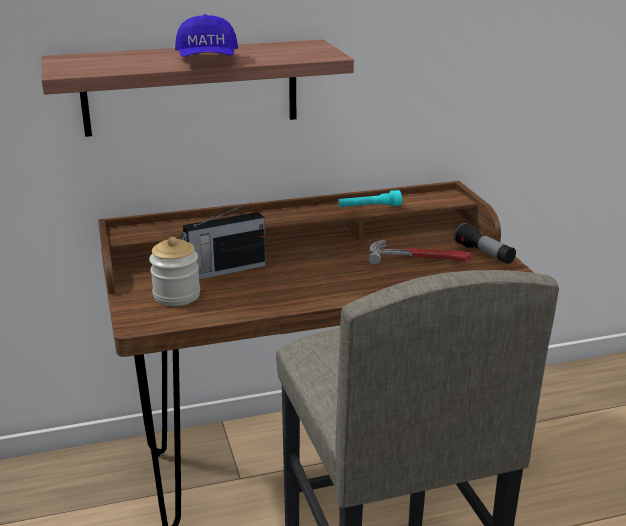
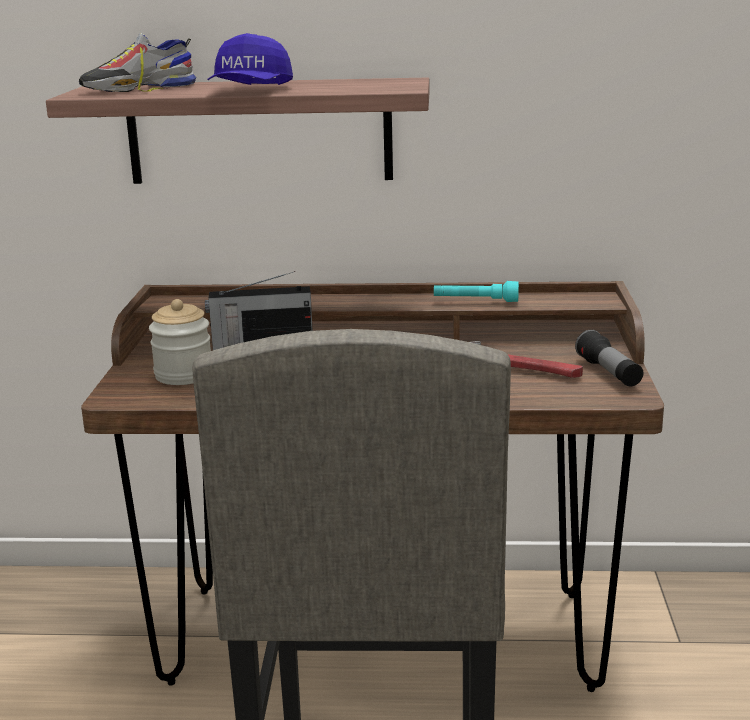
camera: 20 degrees right, 5 degrees down
none -> shoe [79,33,196,92]

